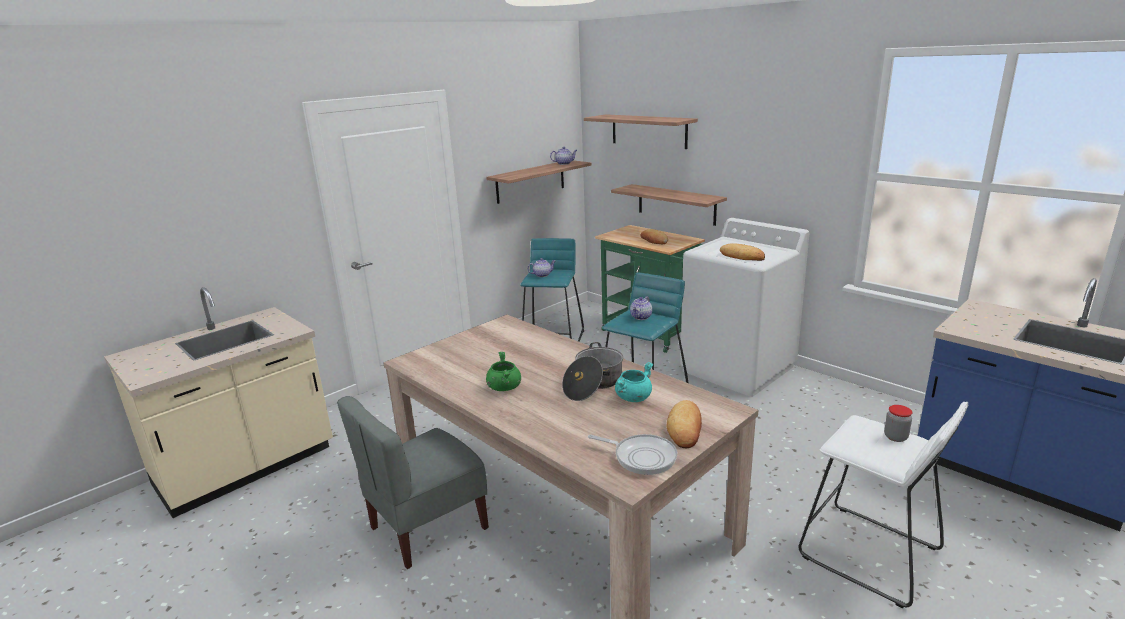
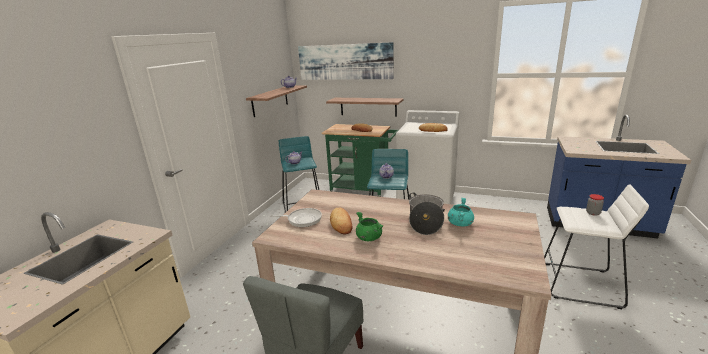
camera: 25 degrees left, 0 degrees up
shelf [584,114,698,149] -> picture [298,42,394,80]
frying pan [588,434,677,475] -> frying pan moved to [270,208,322,227]
bread [667,400,702,448] -> bread moved to [330,208,353,234]

